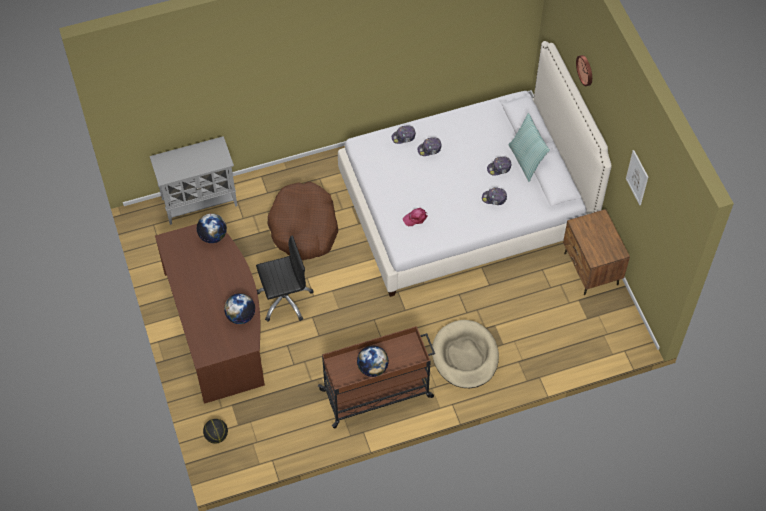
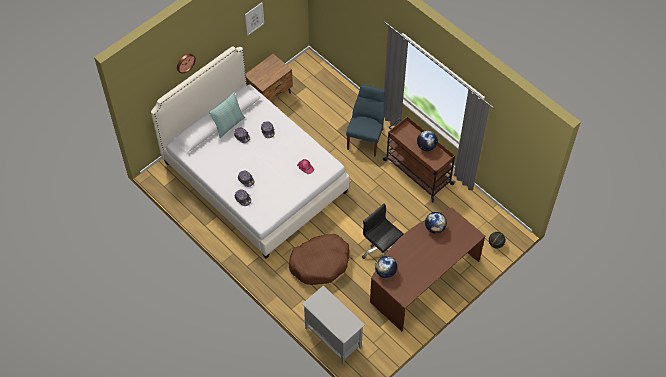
camera: 115 degrees left, 0 degrees up
beige dog bed [432,320,499,388] -> blue chair [346,85,385,156]

